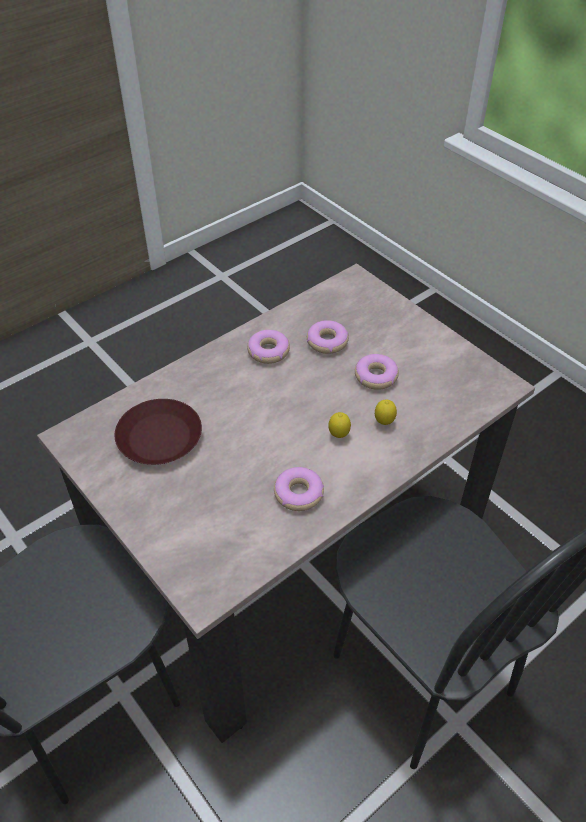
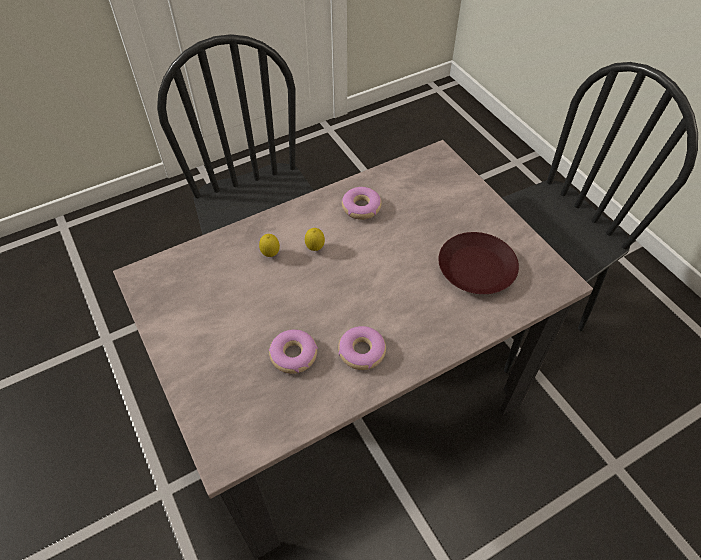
camera: 170 degrees left, 5 degrees up
donut [355,354,399,390] -> none

